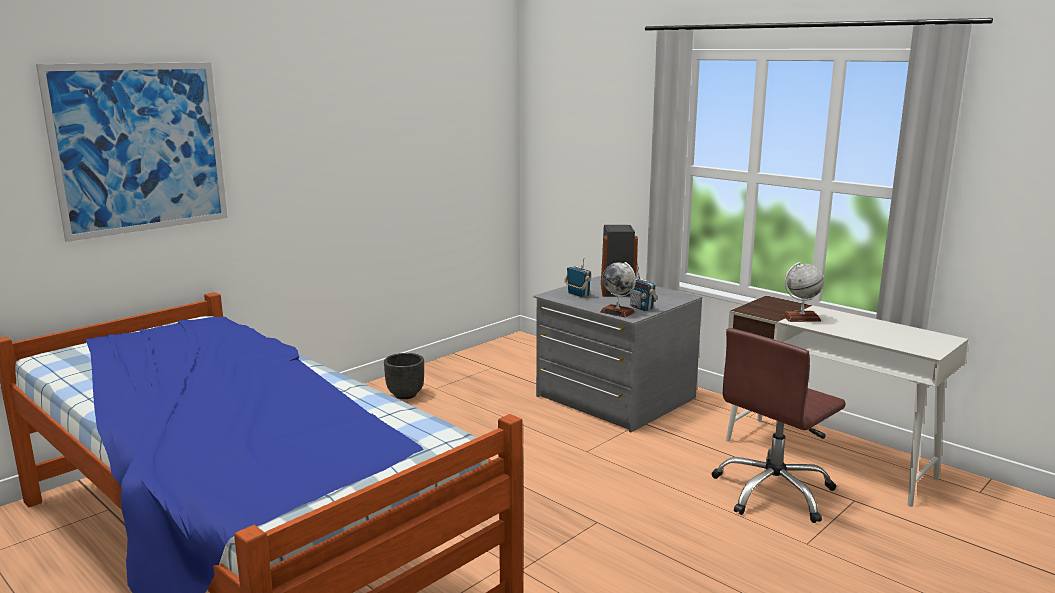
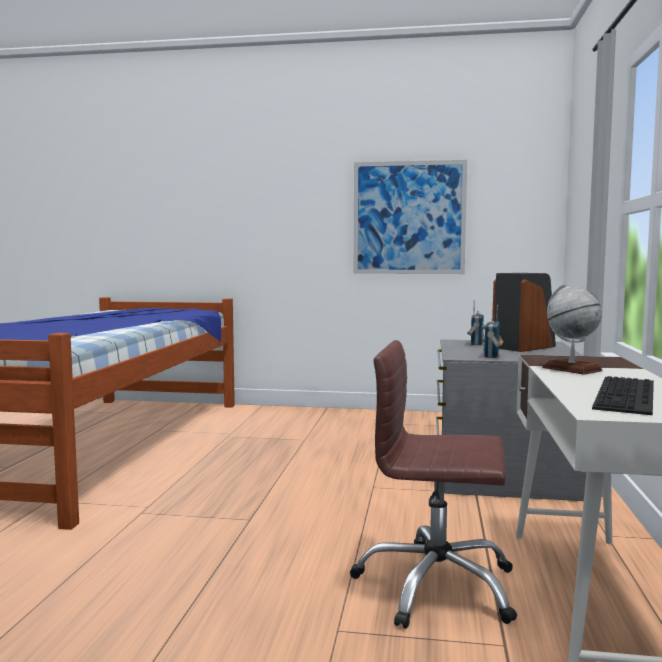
camera: 55 degrees right, 10 degrees down
picture [36,62,228,242] -> picture moved to [354,160,467,274]
black planter [384,353,424,399] -> none
globe [600,262,636,318] -> none
none -> keyboard [592,376,654,415]

